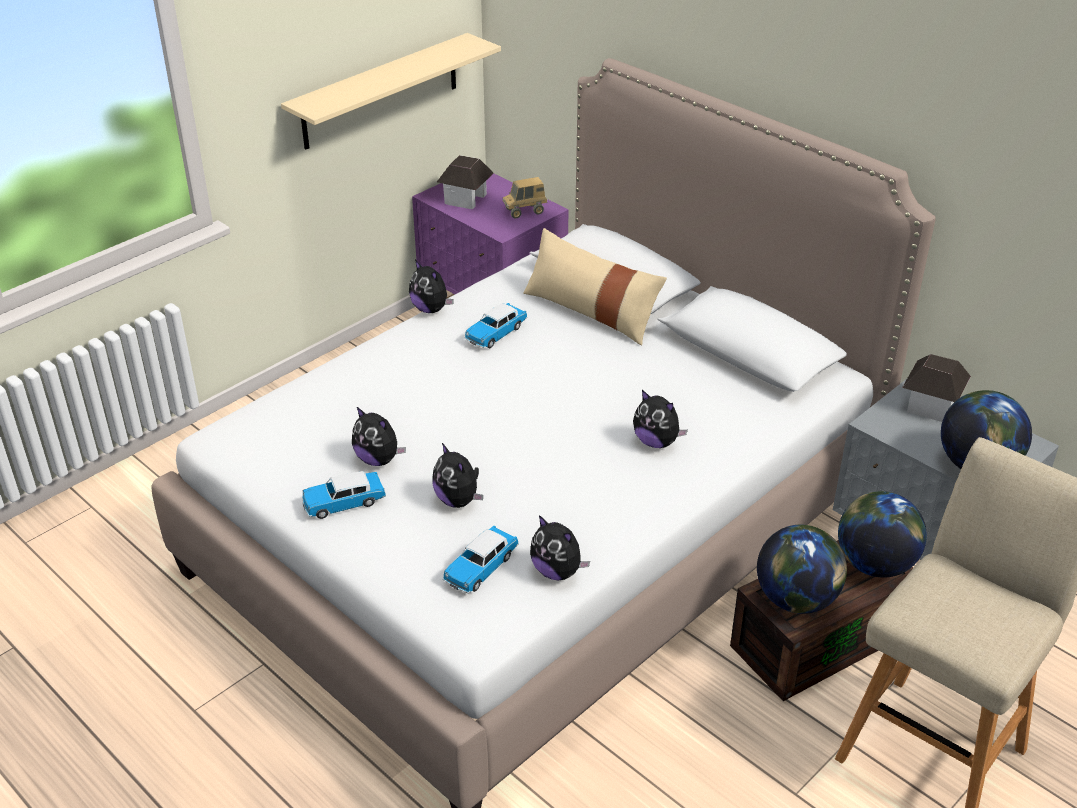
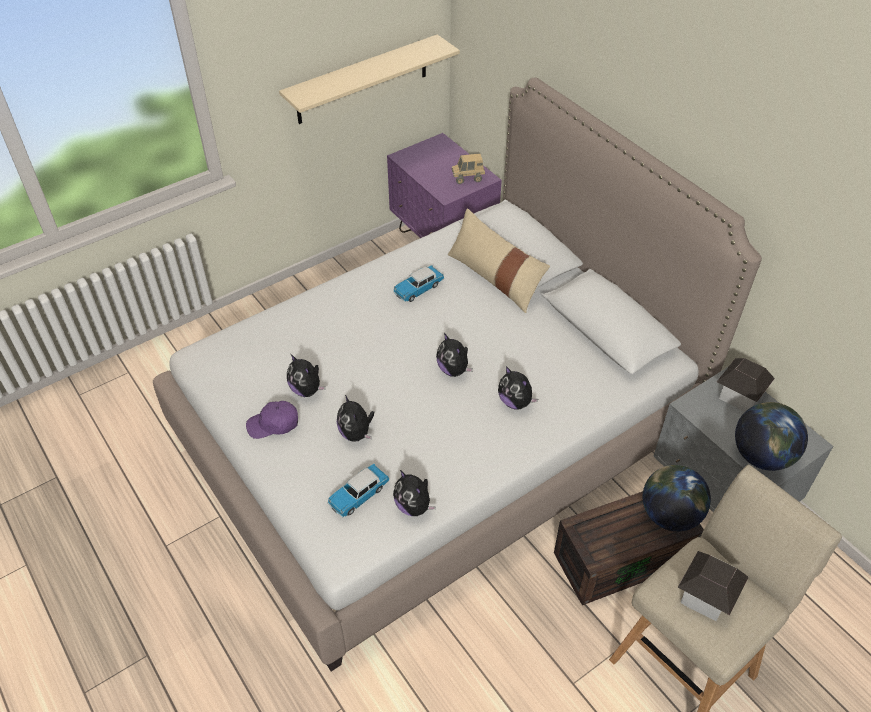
camera: 10 degrees right, 10 degrees up
toy car [302,471,386,519] -> purple cap [246,401,298,439]
plush toy [409,260,454,313] -> plush toy moved to [436,333,473,377]
toy house [437,155,494,209] -> toy house moved to [678,551,748,621]
globe [757,525,847,614] -> none

